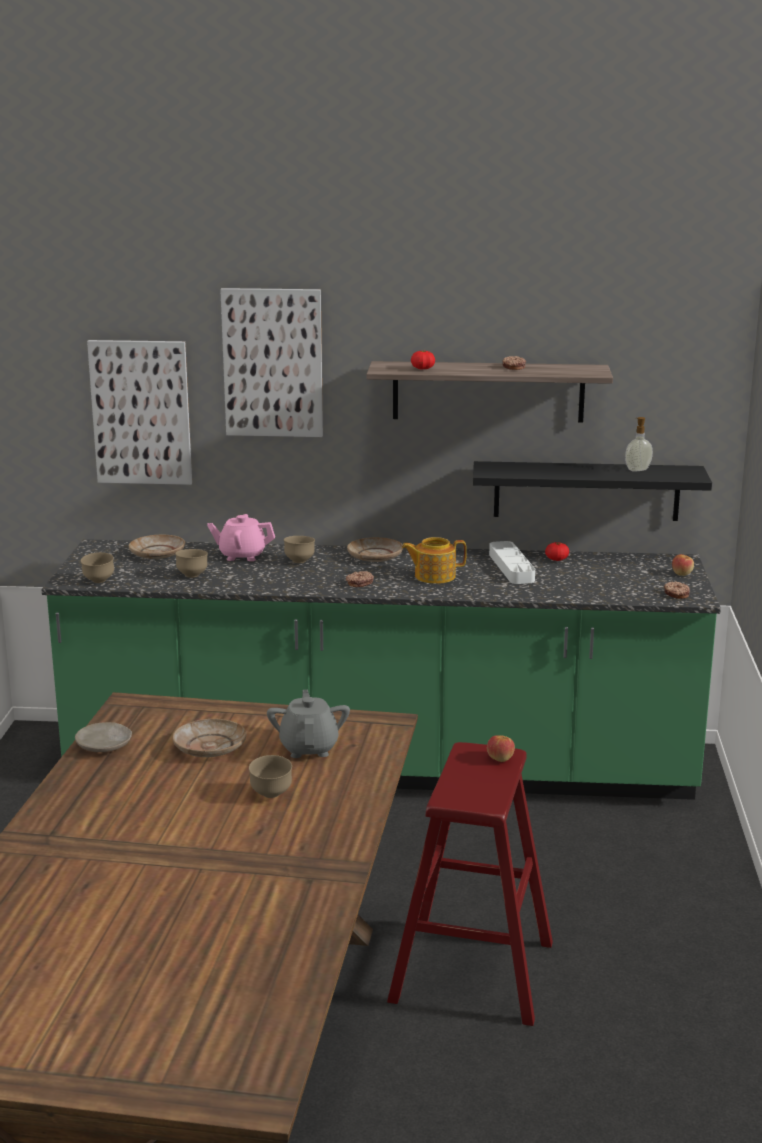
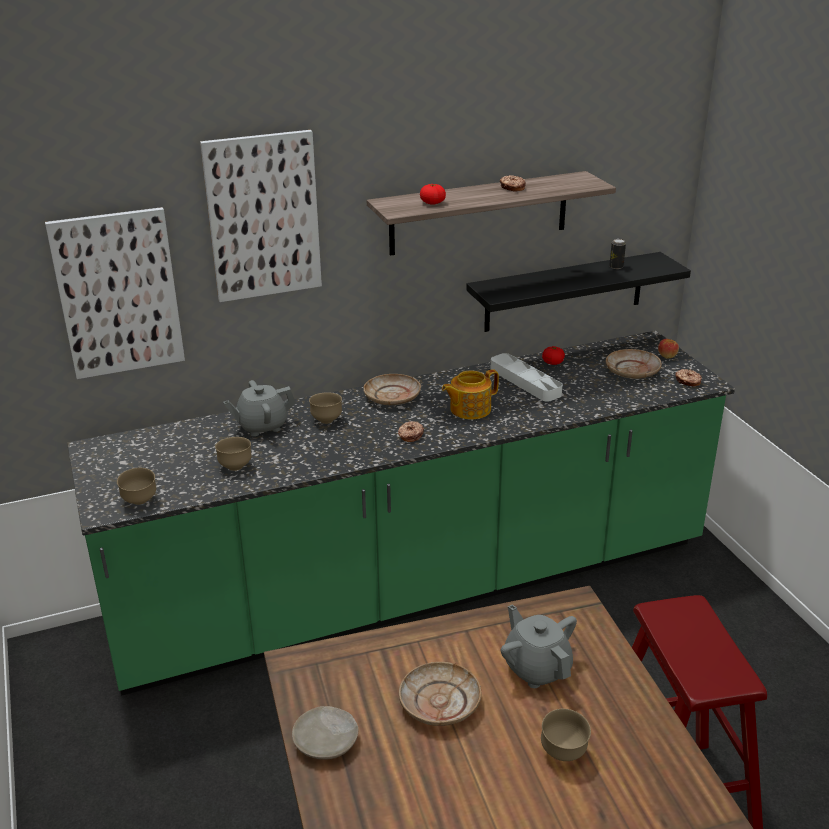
camera: 25 degrees left, 10 degrees up
beige plate [129,534,185,559] -> beige plate moved to [606,349,662,379]
pink teapot [207,514,275,561] -> grey teapot [223,380,296,436]
apple [487,735,515,762] -> none
soap dispenser [625,417,653,472] -> can [609,239,626,269]

